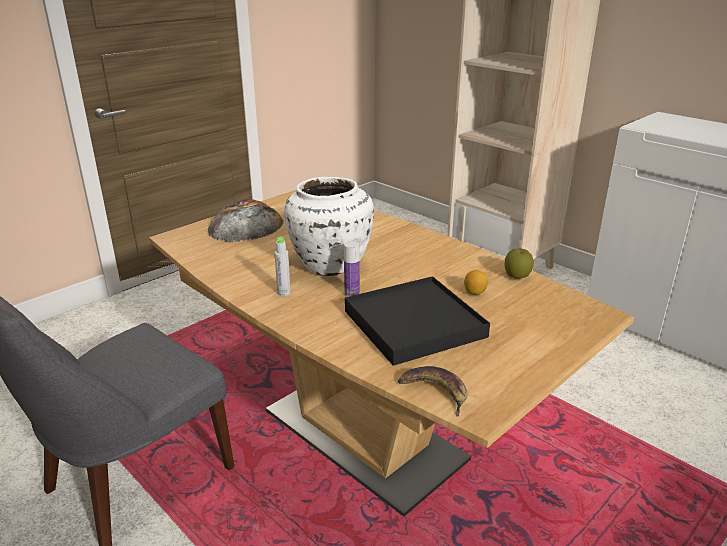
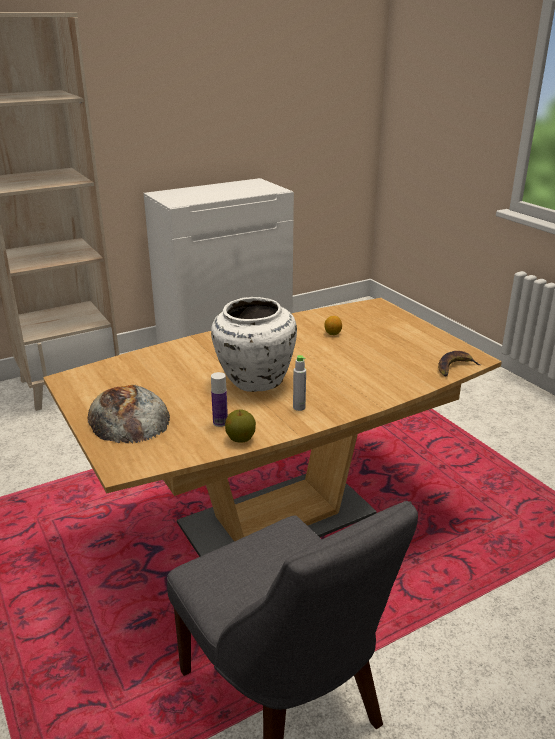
camera: 75 degrees left, 0 degrees up
bottle [344,241,360,297] -> bottle moved to [211,372,228,427]
black tray [345,276,490,366] -> none
apple [505,248,534,279] -> apple moved to [225,410,256,442]

